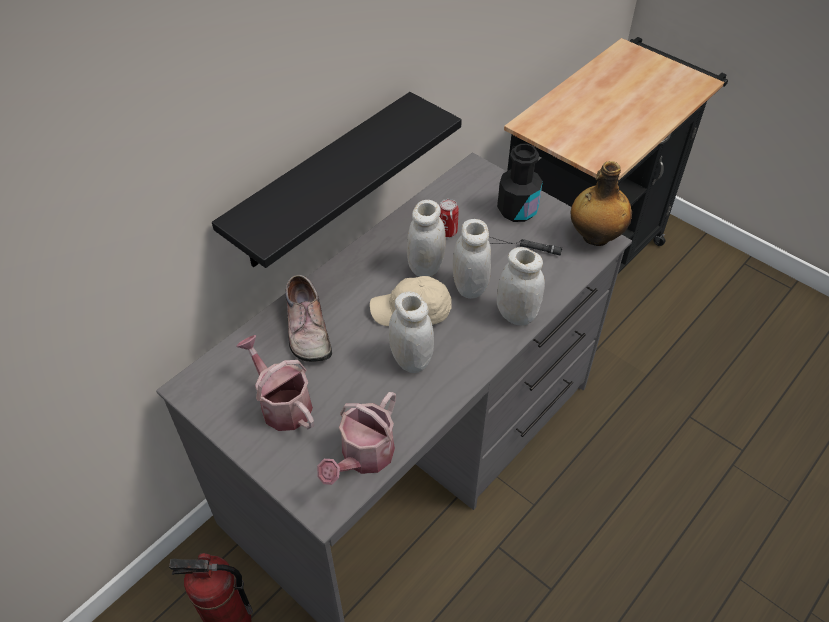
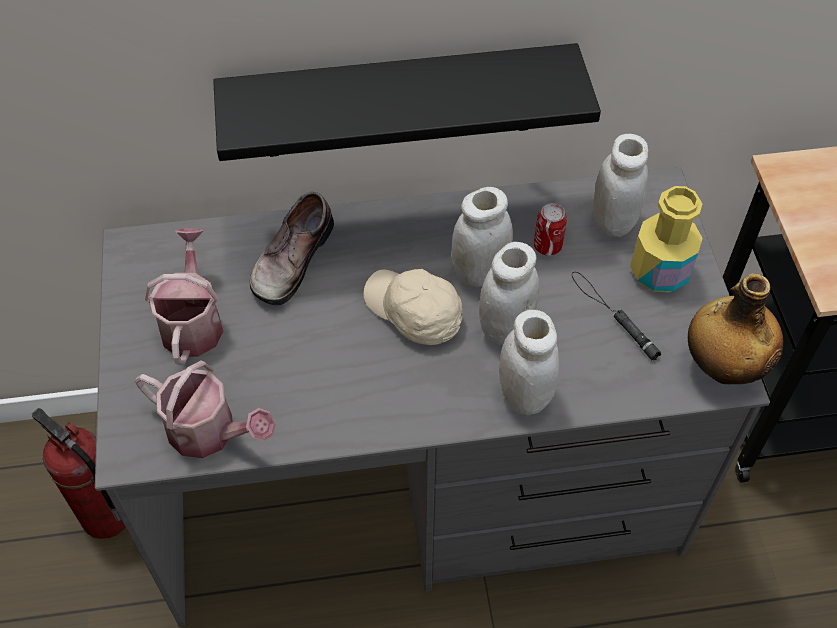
camera: 40 degrees right, 5 degrees up
watering can [317,392,396,485] -> watering can turned 135 degrees counterclockwise [135,360,276,458]
white jar [389,292,434,373] -> white jar moved to [593,134,648,237]
black bottle [497,144,543,222] -> yellow bottle [630,186,703,292]

